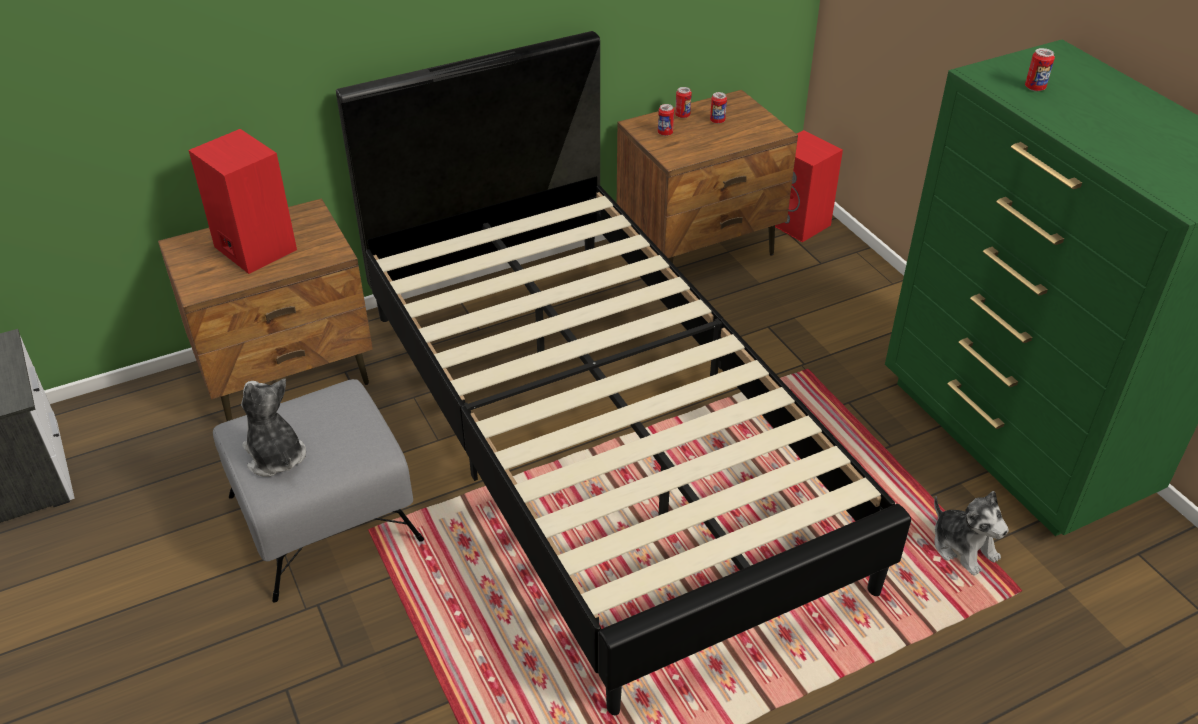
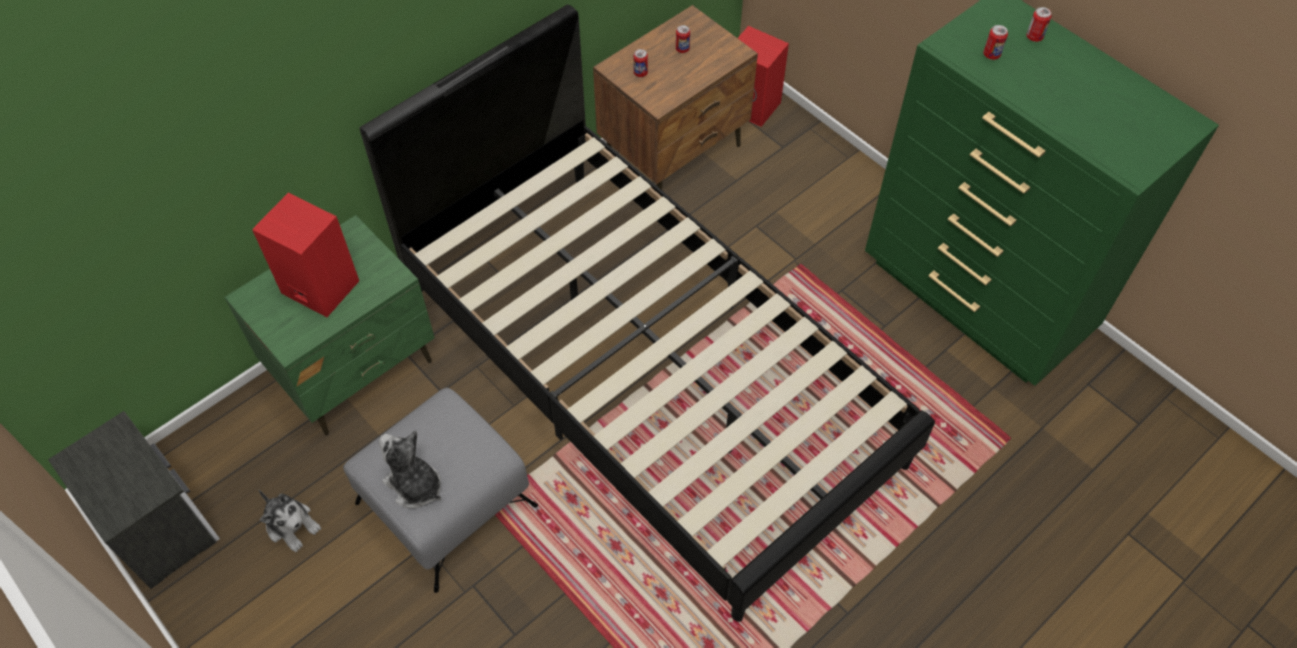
camera: 15 degrees left, 15 degrees up
brown nightstand [158,198,373,421] -> green nightstand [224,215,435,435]
can [675,87,692,118] -> can moved to [1026,7,1052,42]
plush toy [934,491,1009,576] -> plush toy moved to [259,490,321,552]

